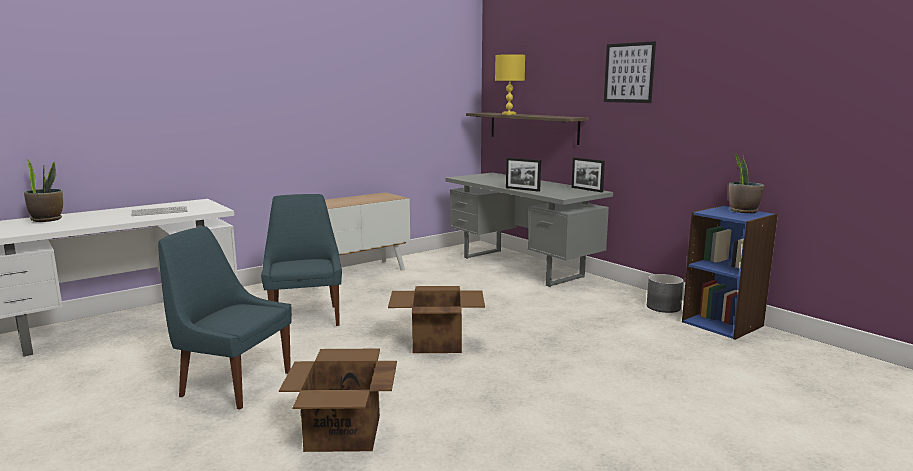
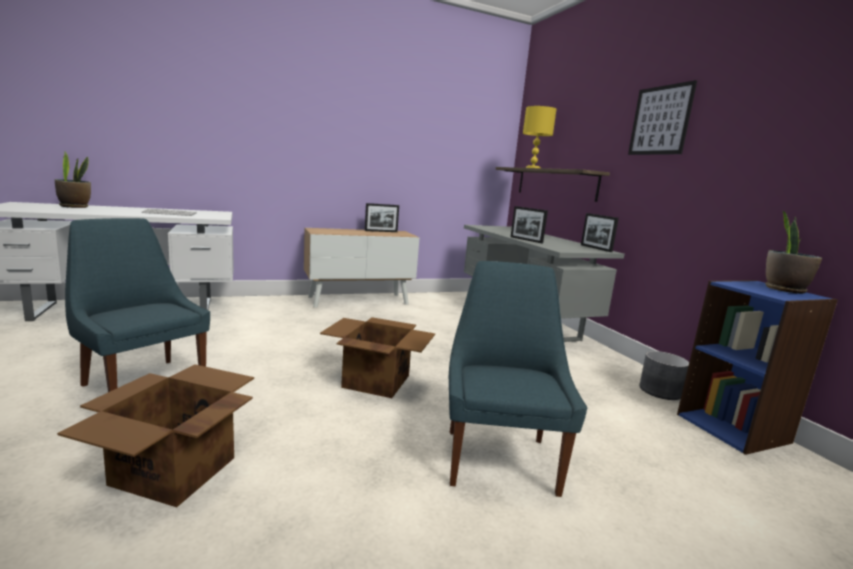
camera: 15 degrees right, 0 degrees up
blue chair [261,194,342,326] -> blue chair moved to [449,261,587,497]
none -> picture frame [365,203,399,232]

